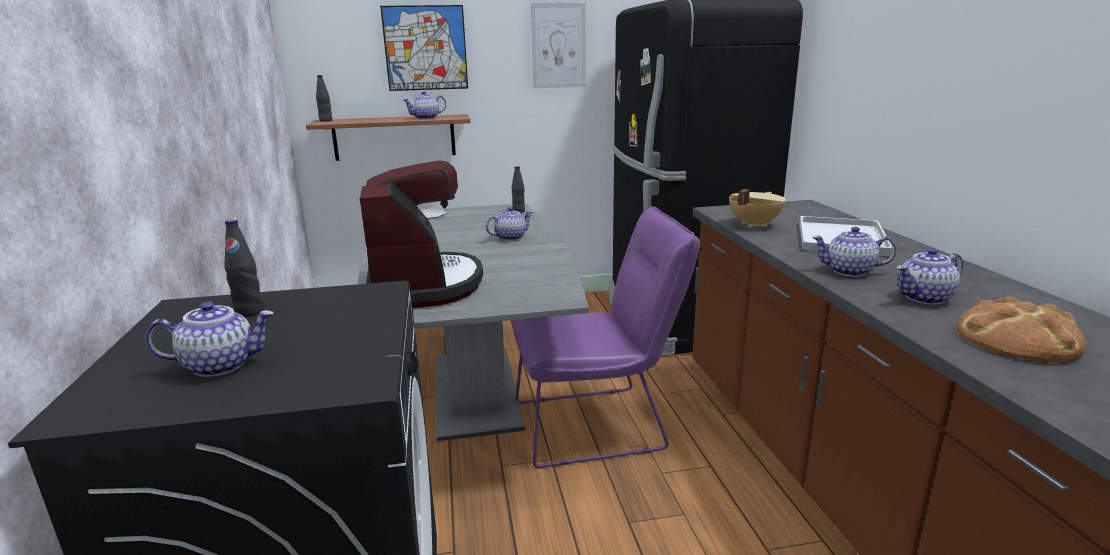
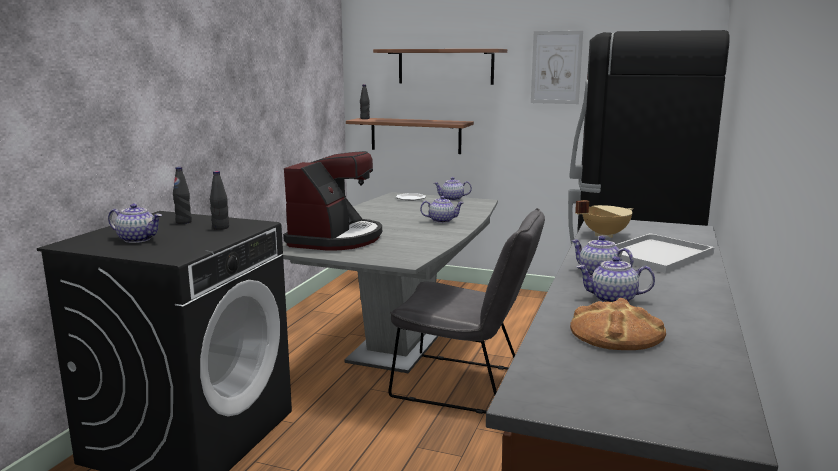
camera: 30 degrees right, 5 degrees down
picture [380,5,468,91] -> shelf [373,49,507,85]
teapot [403,91,446,119] -> teapot moved to [434,177,472,201]
black bottle [512,166,525,213] -> black bottle moved to [210,171,229,230]
purple chair [512,206,700,468] -> grey chair [388,208,545,414]

